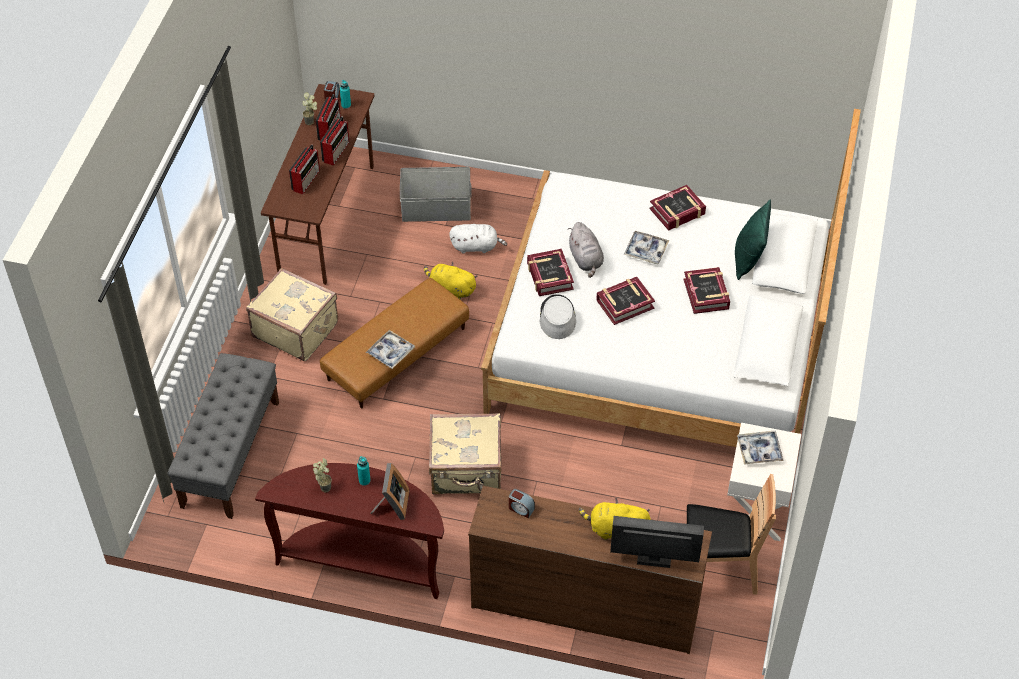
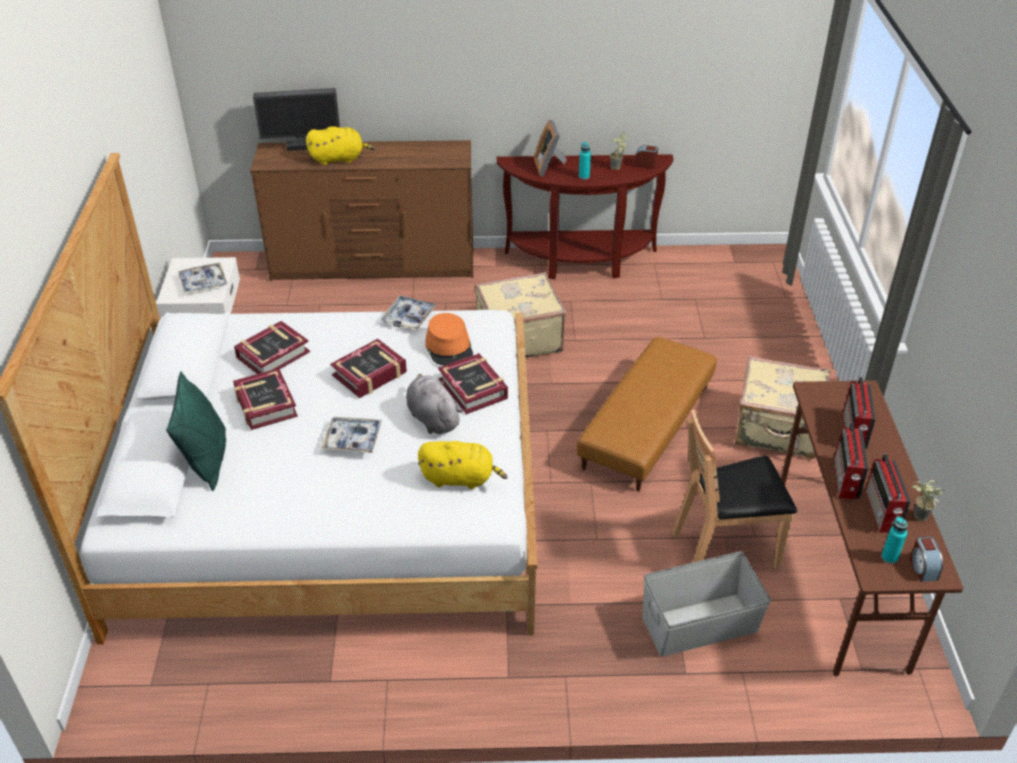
camera: 165 degrees right, 10 degrees down
grey bench [168,353,279,519] -> none
tray [366,330,415,369] -> tray moved to [380,295,437,330]
yellow plush toy [424,262,478,300] -> yellow plush toy moved to [418,441,507,489]
white plush toy [449,224,507,254] -> none
alarm clock [509,489,535,518] -> alarm clock moved to [634,145,658,169]
grey hat [539,294,576,339] -> orange hat [425,313,473,366]
book [649,185,706,231] -> book moved to [234,321,310,374]
brown chair [686,474,776,595] -> brown chair moved to [672,409,797,570]

